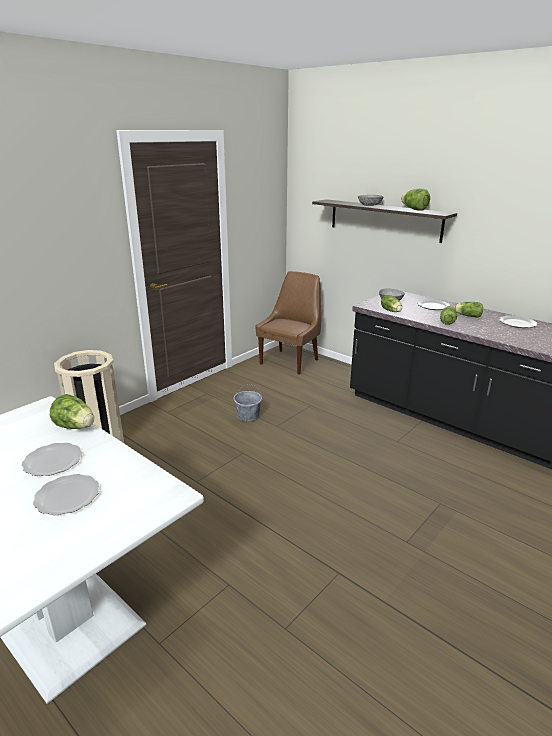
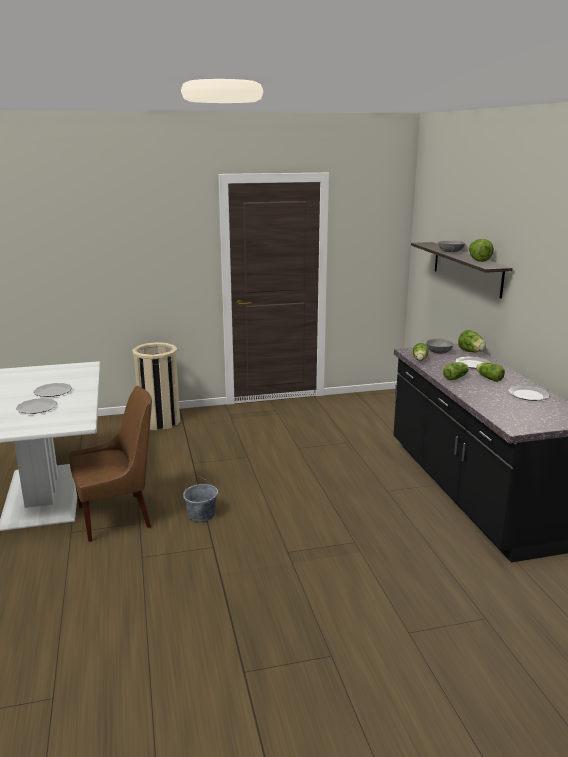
camera: 35 degrees right, 5 degrees down
lettuce [50,394,94,429] -> lettuce moved to [458,330,486,352]
grey bucket [234,384,262,421] -> grey bucket moved to [183,477,218,522]
brown chair [255,271,321,374] -> brown chair moved to [69,386,152,542]

